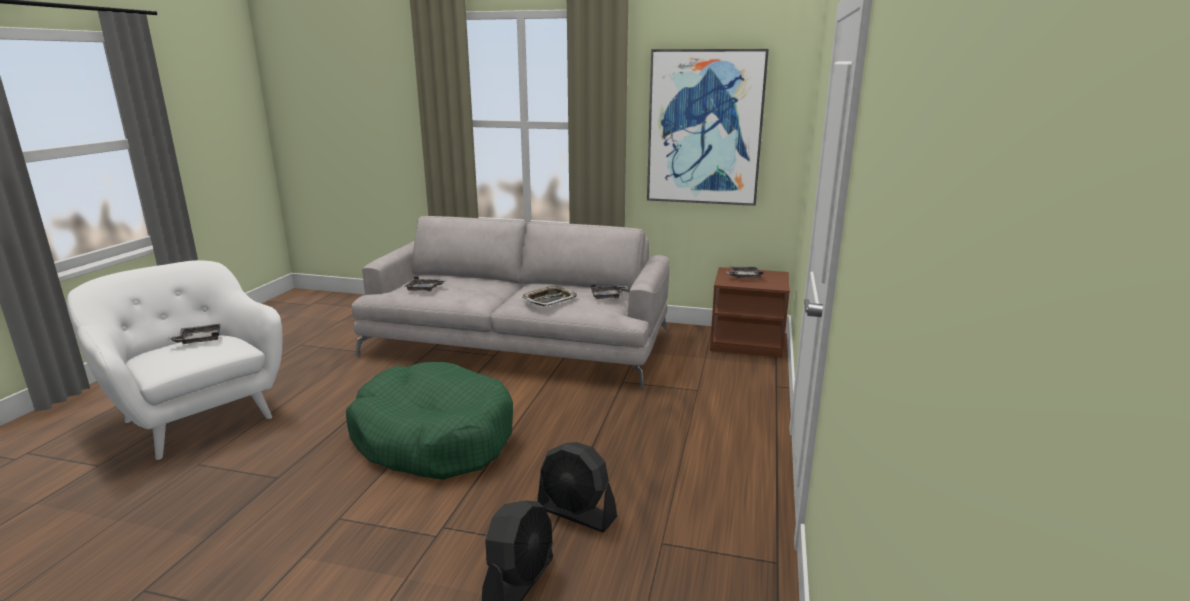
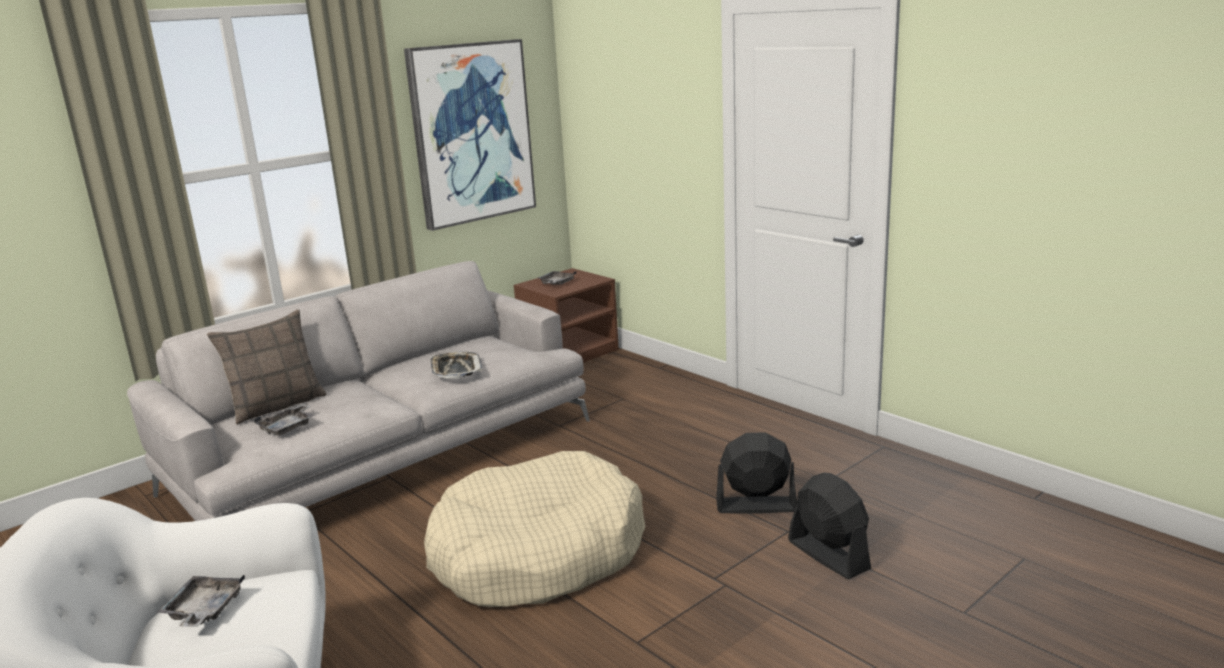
camera: 55 degrees left, 0 degrees up
green dog bed [346,362,513,480] -> beige dog bed [424,451,645,607]
black fan [537,442,617,532] -> black fan turned 150 degrees counterclockwise [716,432,797,514]
grey tray [591,284,628,299] -> none
none -> pillow [207,310,326,425]

